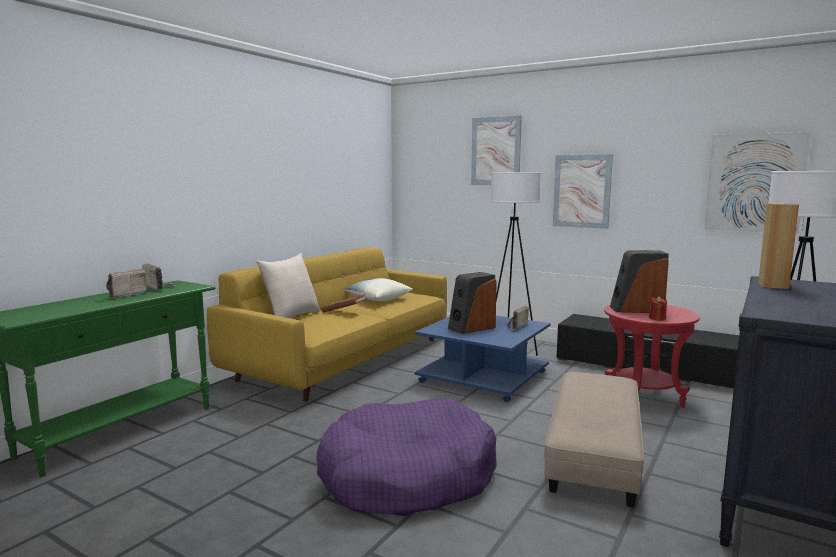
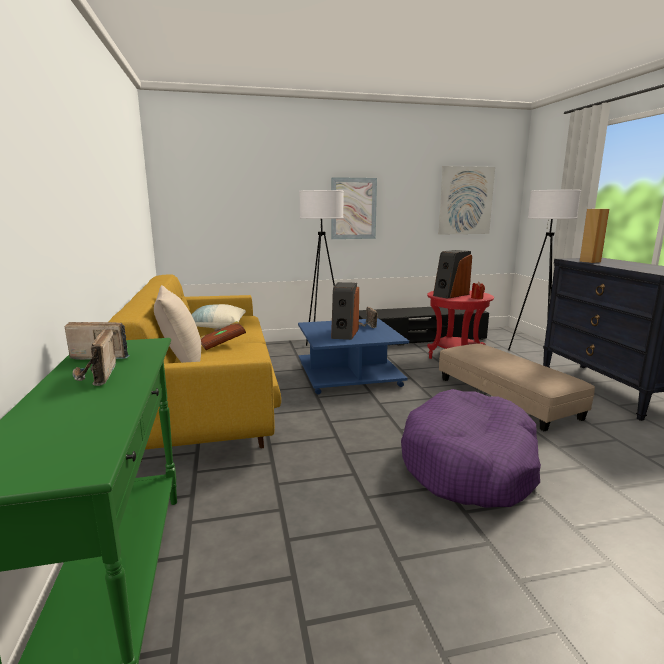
camera: 45 degrees left, 5 degrees up
picture [471,116,522,185] -> none

